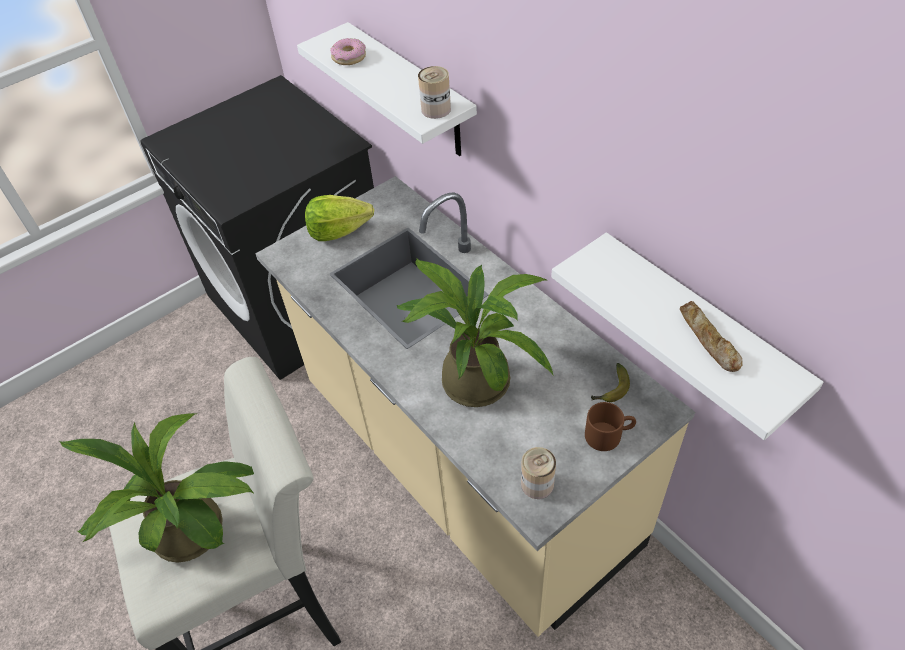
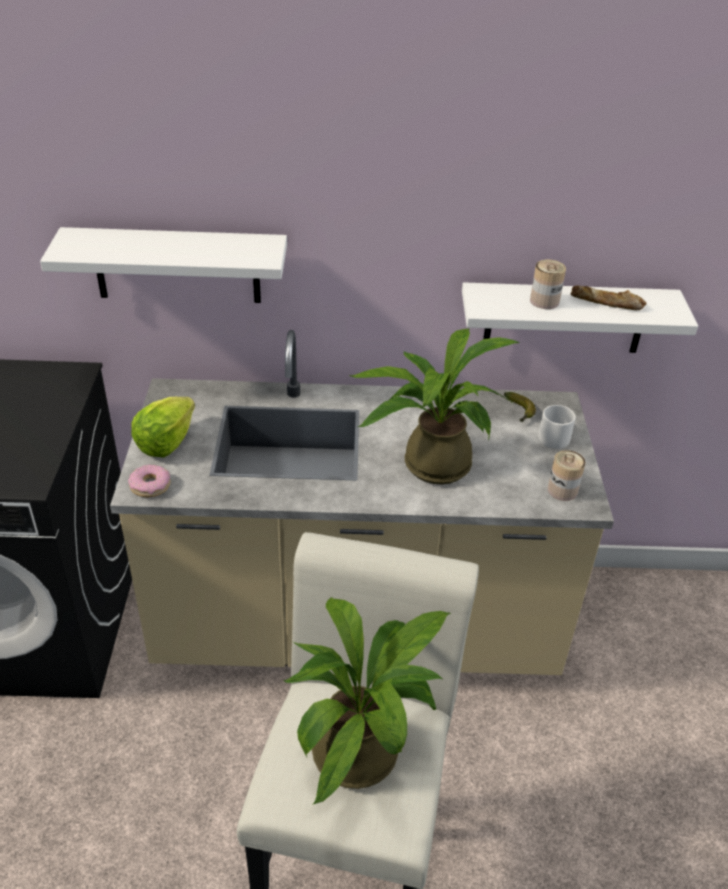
camera: 55 degrees left, 10 degrees down
donut [330,38,366,65] -> donut moved to [128,465,171,497]
can [418,66,451,119] -> can moved to [530,260,566,309]
brown mug [585,402,636,451] -> white mug [538,405,576,449]

